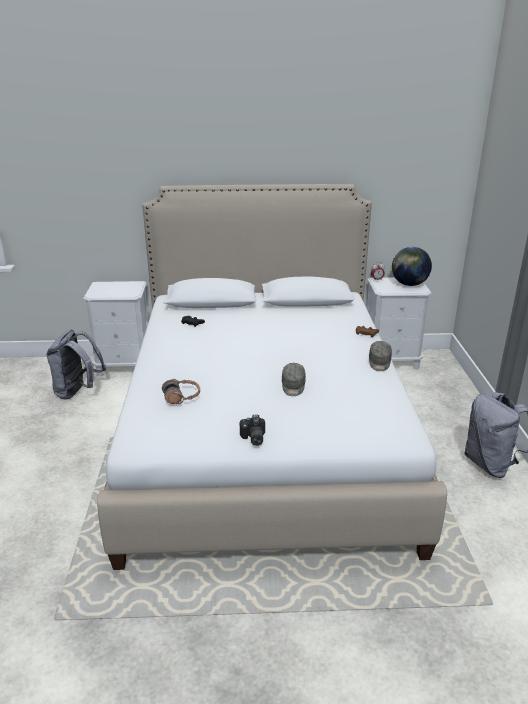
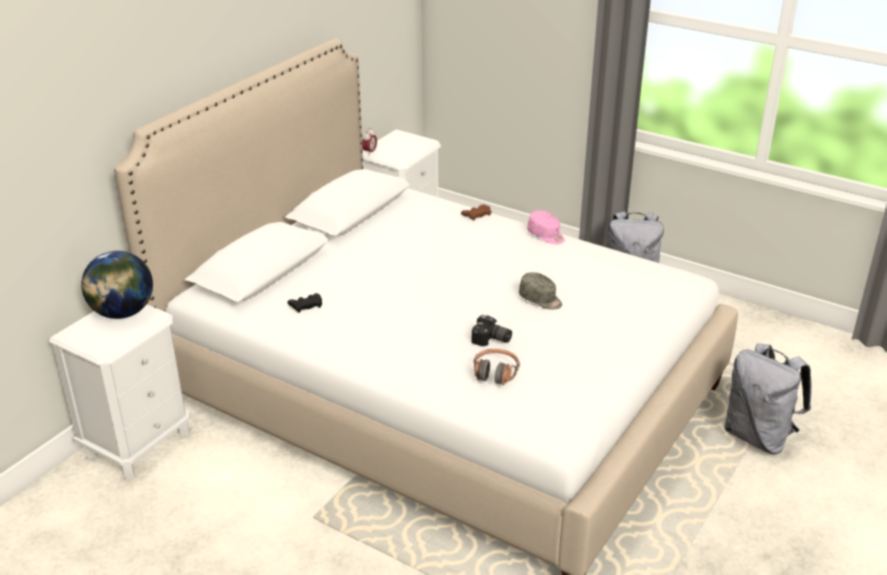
camera: 55 degrees left, 5 degrees up
grey backpack [46,329,106,400] -> grey backpack moved to [724,344,812,454]
camera [240,415,265,446] -> camera moved to [472,315,512,346]
grey cap [369,341,392,371] -> pink cap [527,210,565,244]
globe [392,247,432,286] -> globe moved to [81,251,153,319]

